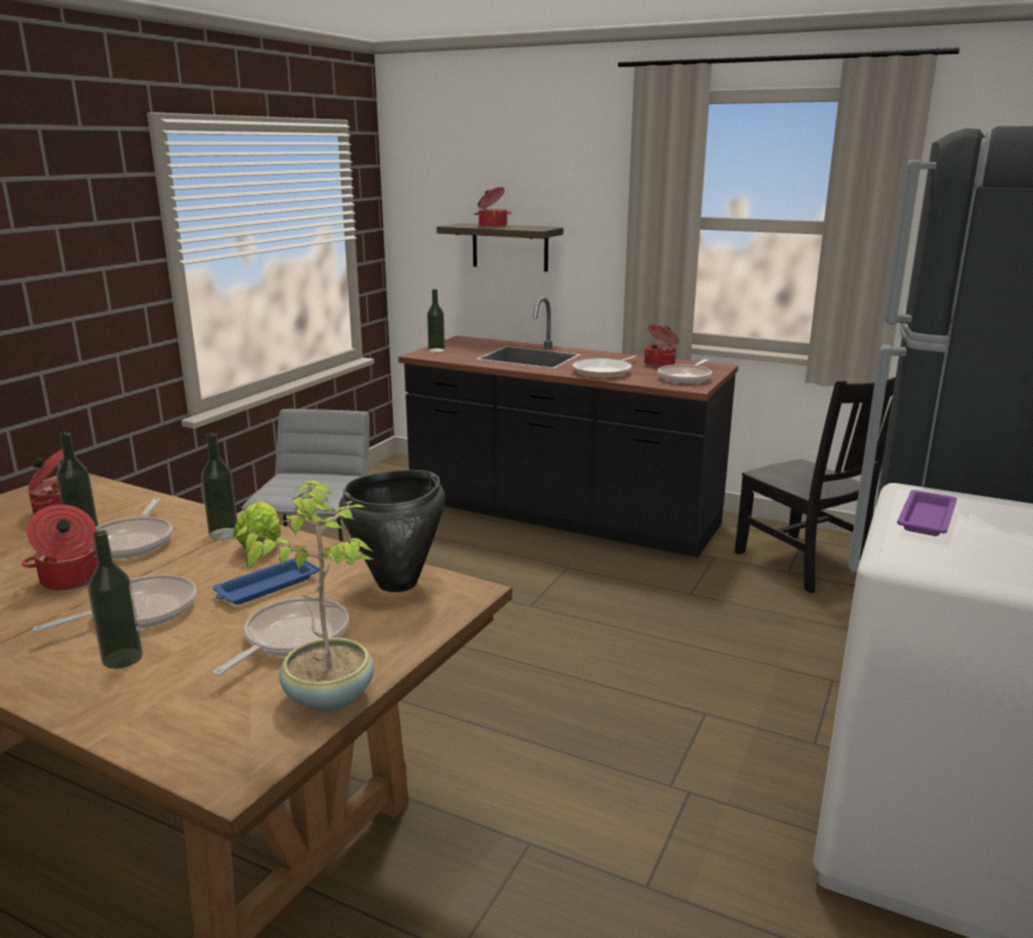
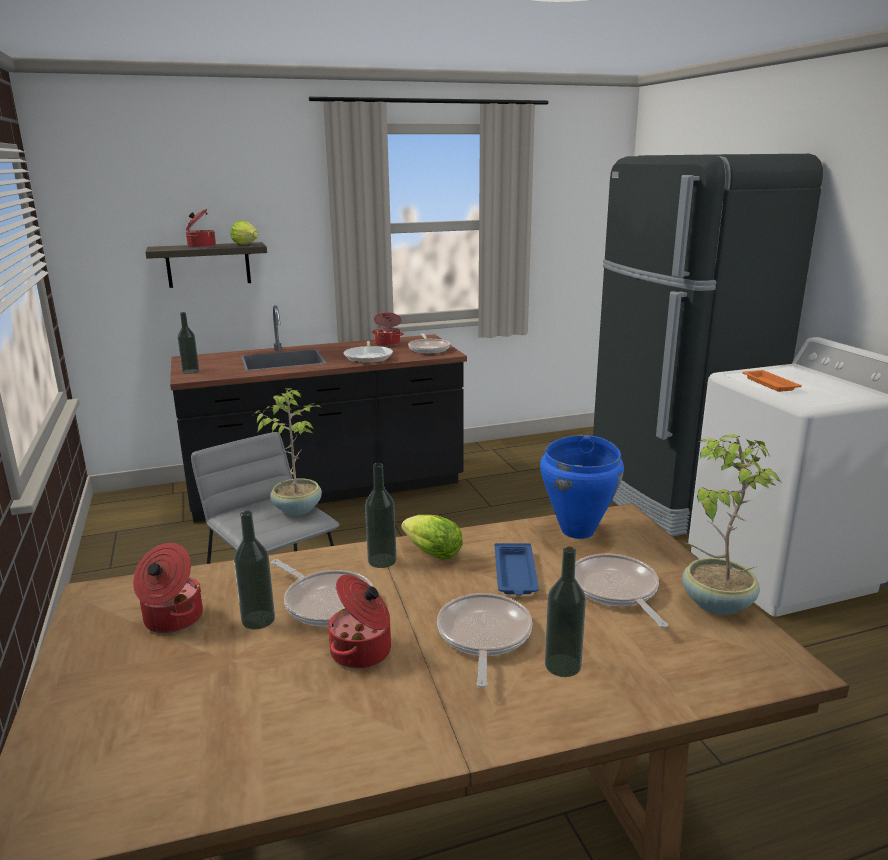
camera: 45 degrees left, 0 degrees up
black cooking pot [339,470,445,592] -> blue cooking pot [540,435,624,539]
black chair [735,376,896,593] -> none
purple tray [897,490,957,536] -> orange tray [742,370,802,392]
none -> lettuce [231,220,258,245]
none -> potted plant [253,388,322,515]

